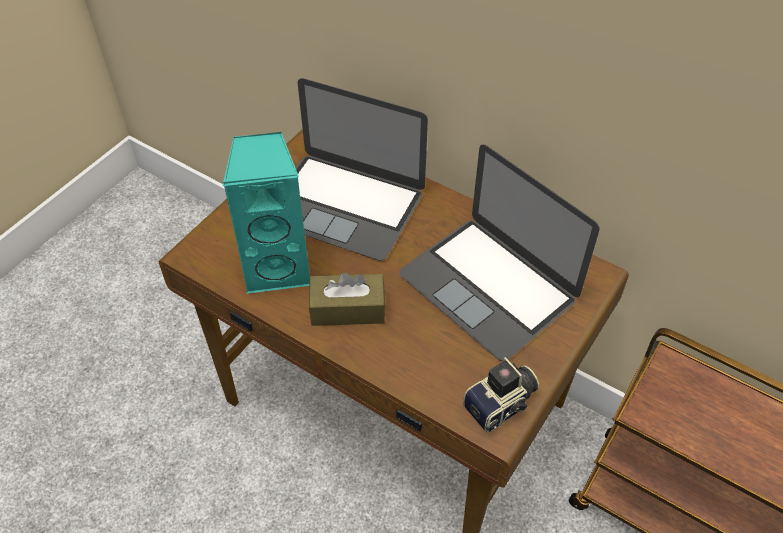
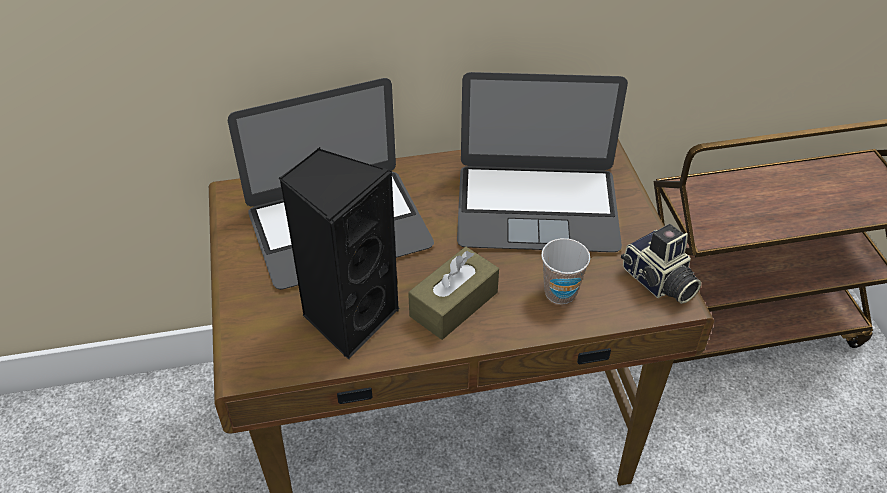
camera: 45 degrees left, 5 degrees down
turquoise speaker [223,132,310,294] -> black speaker [278,147,399,360]
camera [463,357,539,433] -> camera turned 135 degrees clockwise [621,224,701,304]
none -> cup [541,238,590,304]

